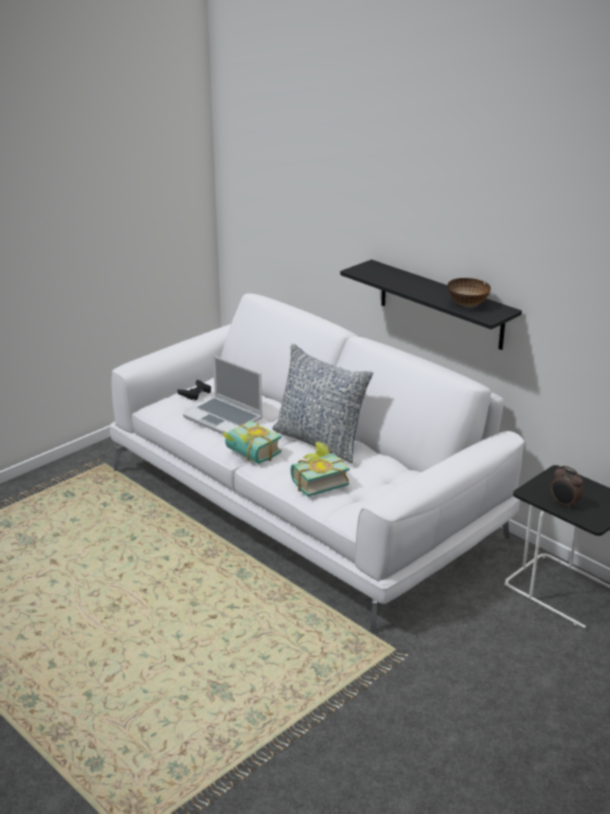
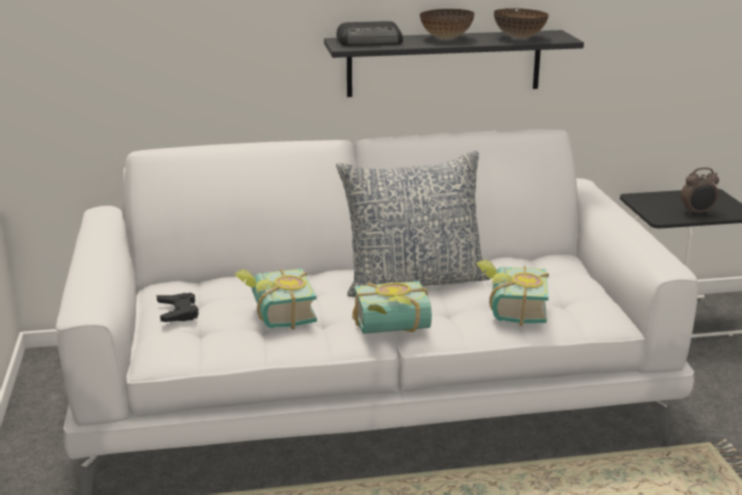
camera: 55 degrees left, 5 degrees down
laptop [183,355,263,434] -> book [235,269,317,330]
none -> radio [336,21,403,46]
none -> bowl [420,9,474,39]

